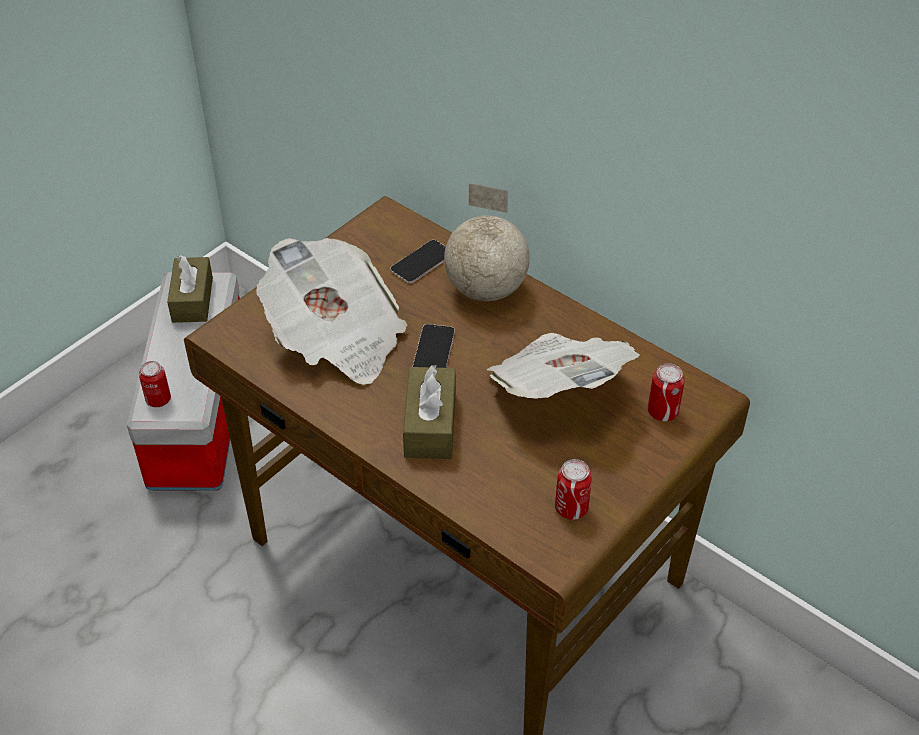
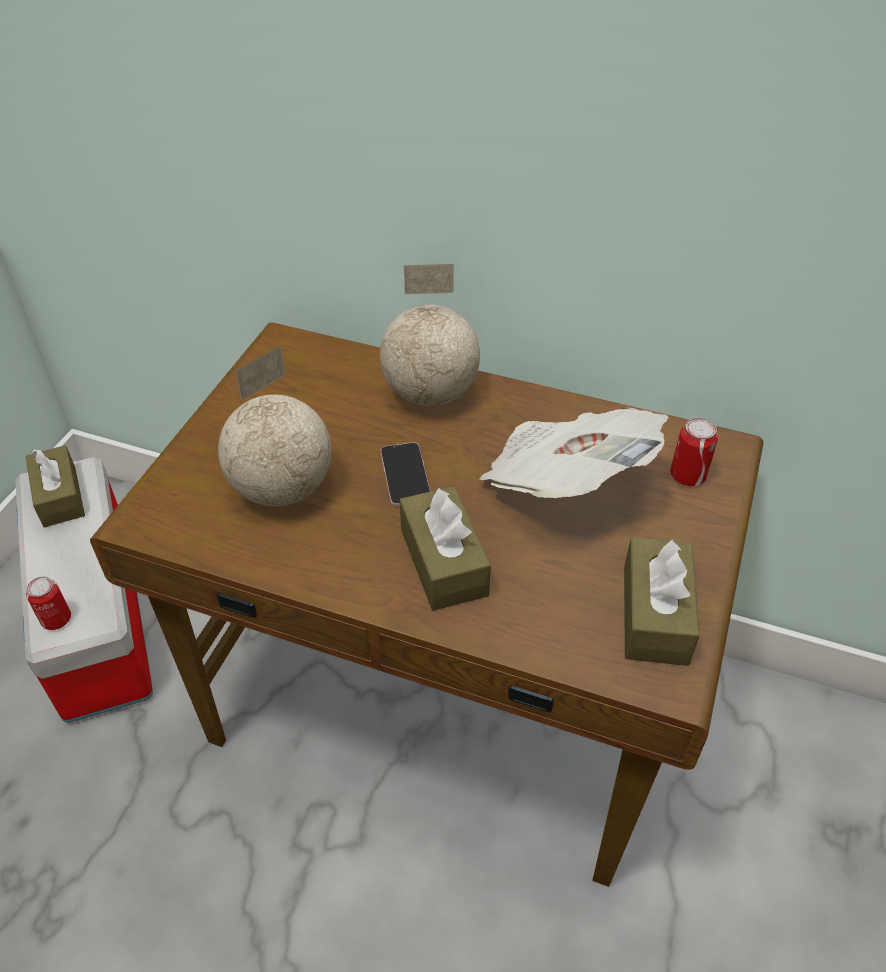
camera: 20 degrees left, 0 degrees up
newspaper [256,238,407,385] -> globe [218,345,331,506]
phone [390,240,446,284] -> none
can [555,459,592,520] -> brown tissue box [624,537,699,666]

